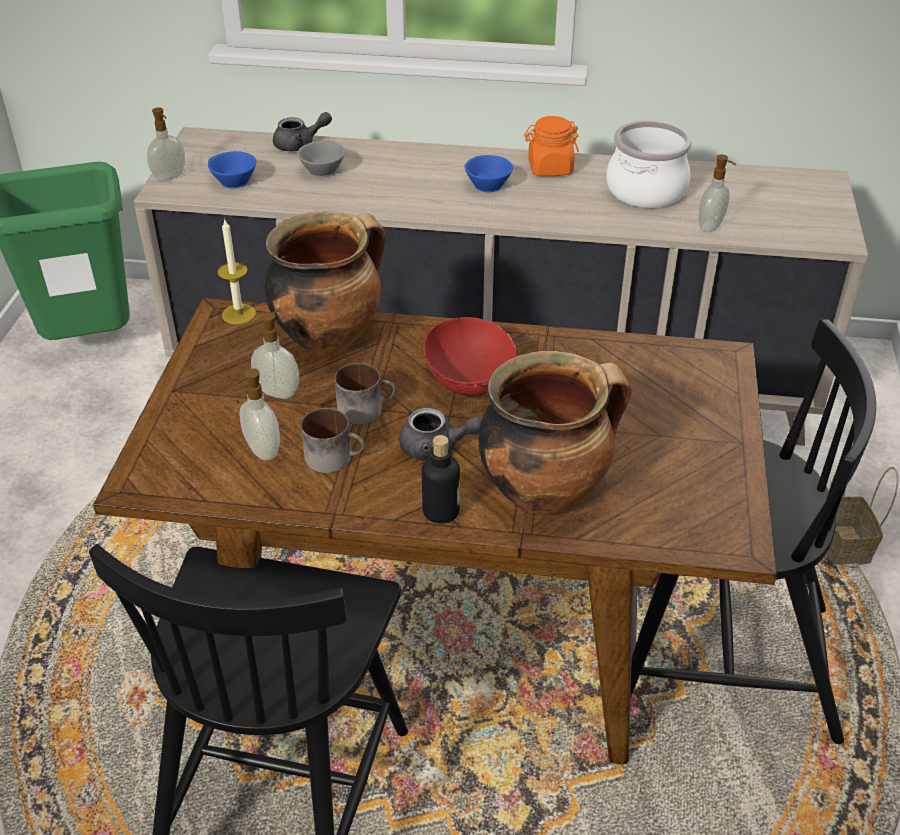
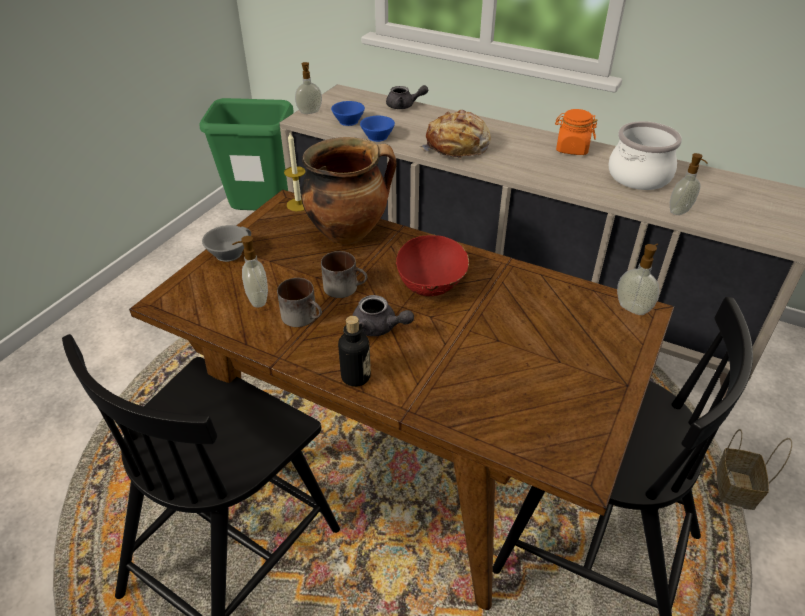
camera: 20 degrees right, 0 degrees up
soap dispenser [251,310,299,399] -> soap dispenser moved to [617,244,659,315]
grey cup [297,141,345,177] -> grey cup moved to [202,225,251,262]
blue cup [465,155,513,192] -> blue cup moved to [360,116,395,142]
cooking pot [478,351,631,516] -> none
none -> bread [419,110,491,160]

